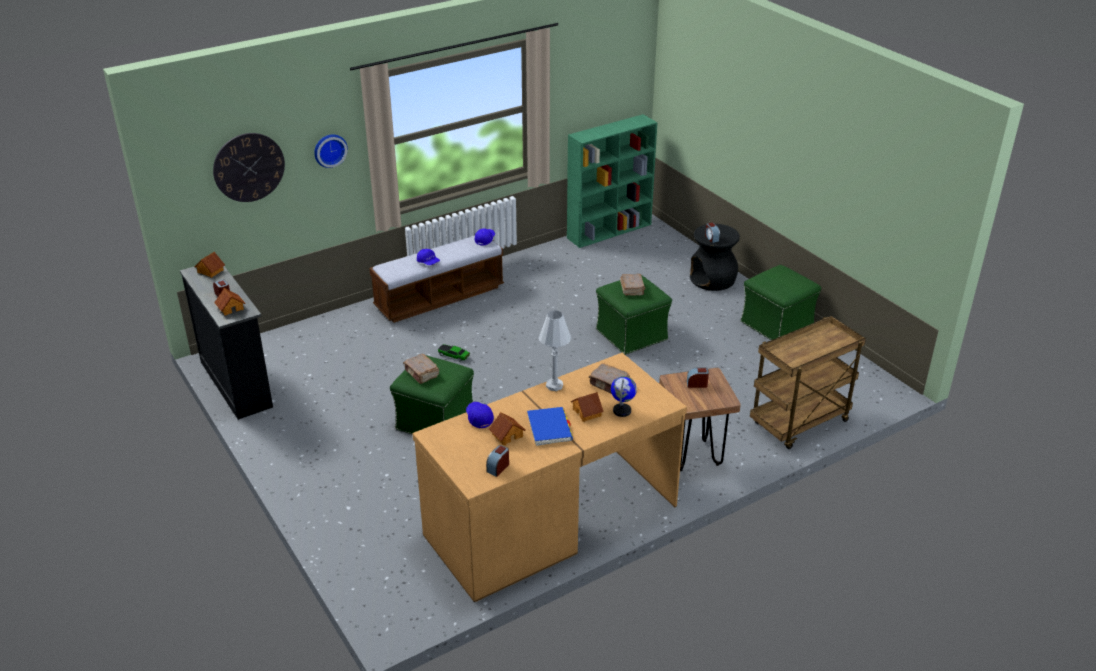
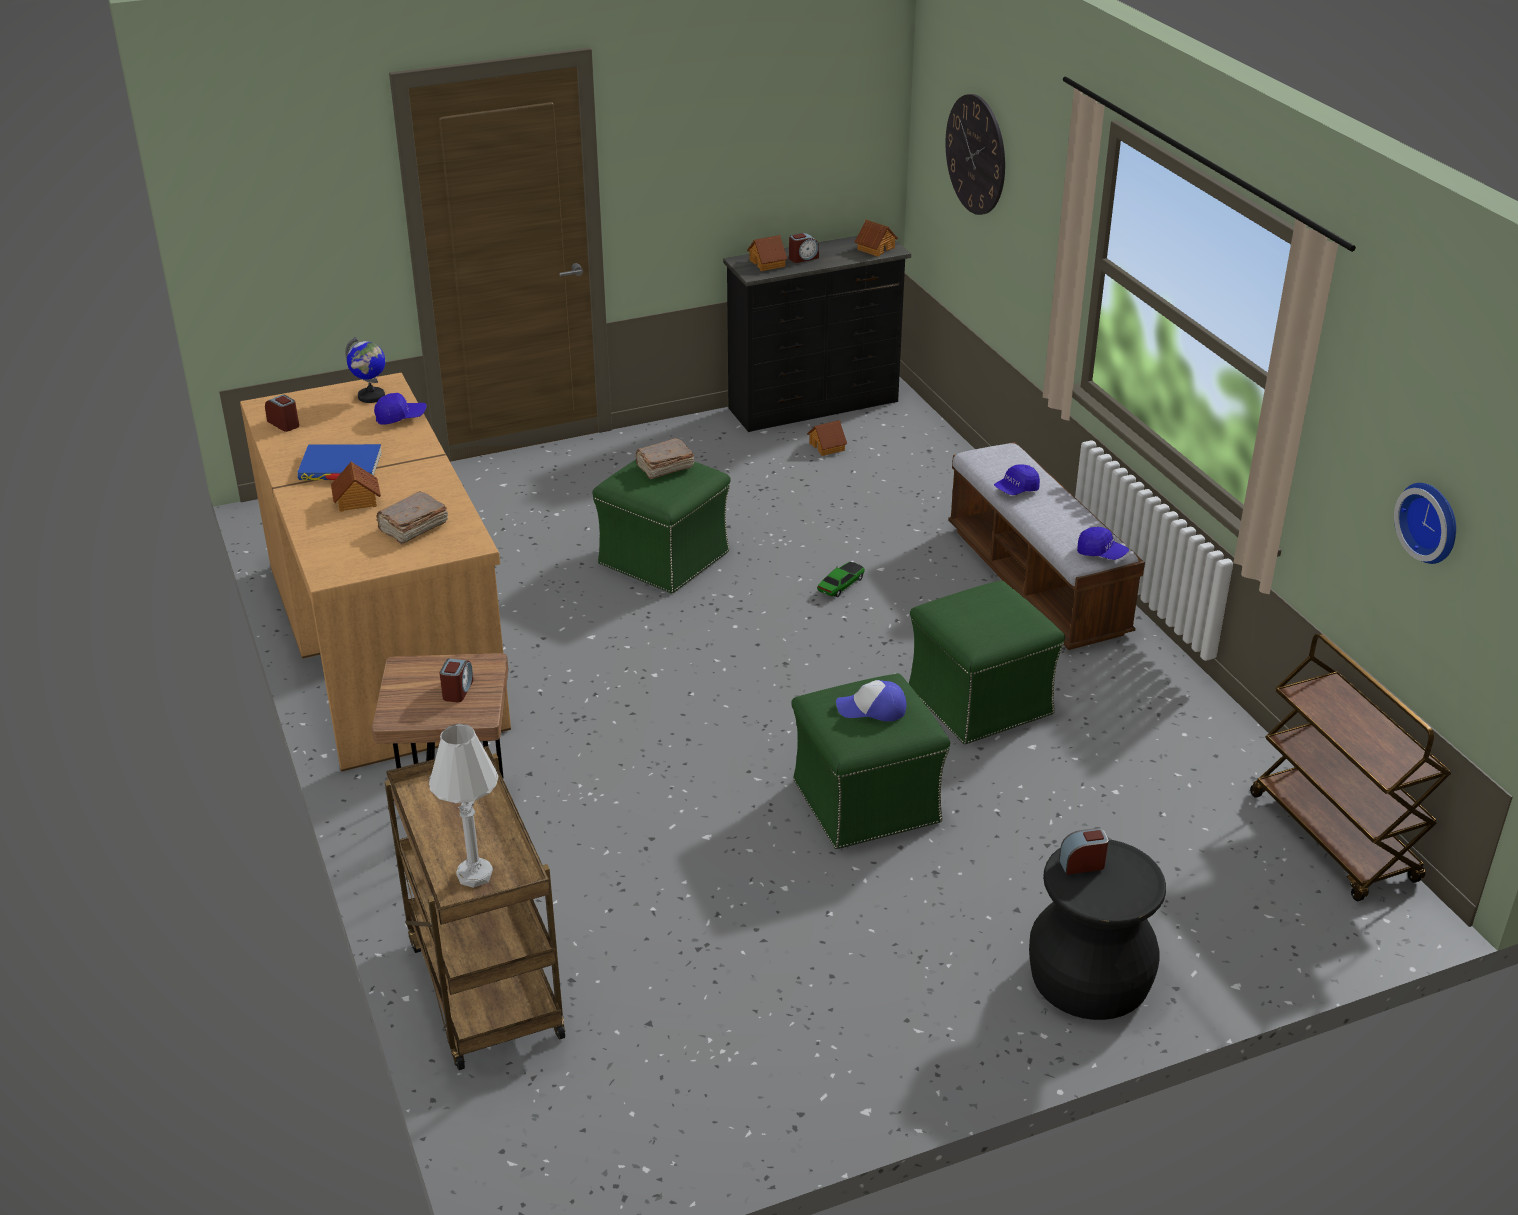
camera: 100 degrees right, 0 degrees up
wall clock [314,135,348,168] -> wall clock moved to [1394,483,1456,564]
toy house [489,412,526,446] -> toy house moved to [807,420,847,456]
white table lamp [539,310,571,391] -> white table lamp moved to [429,724,498,888]
green bookcase [567,114,657,248] -> brown cart [1250,633,1451,901]
globe [611,376,637,417] -> globe moved to [345,337,386,403]
brown book [620,274,645,296] -> cap [836,680,907,721]
green ottoman [740,265,821,340] -> green ottoman moved to [909,580,1065,744]

